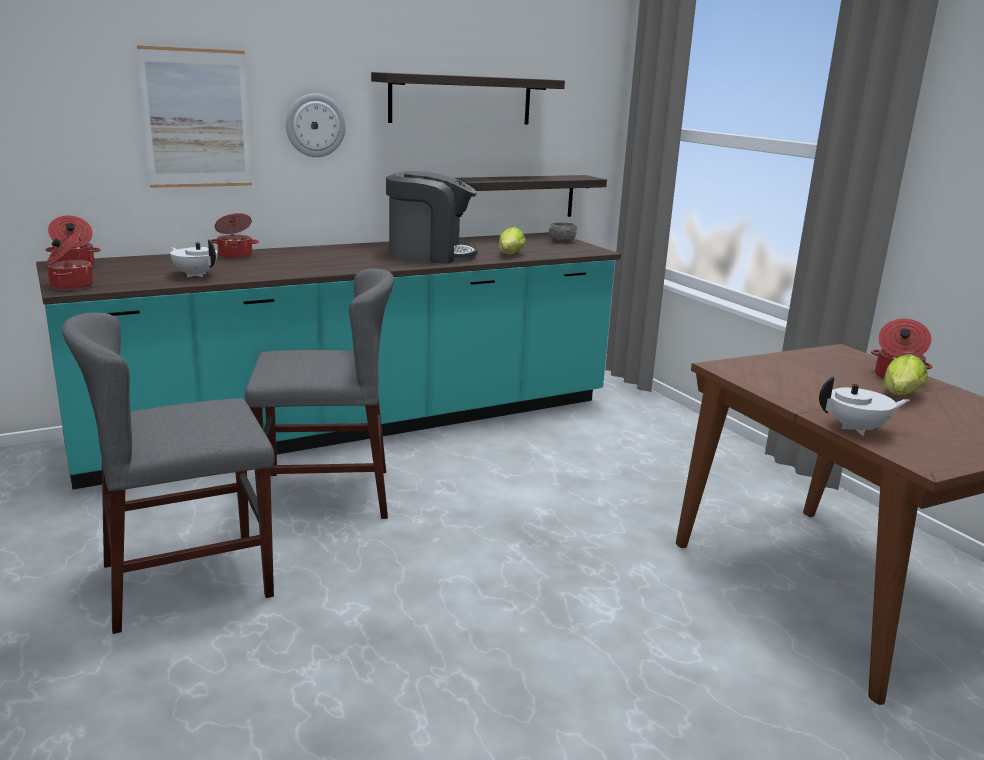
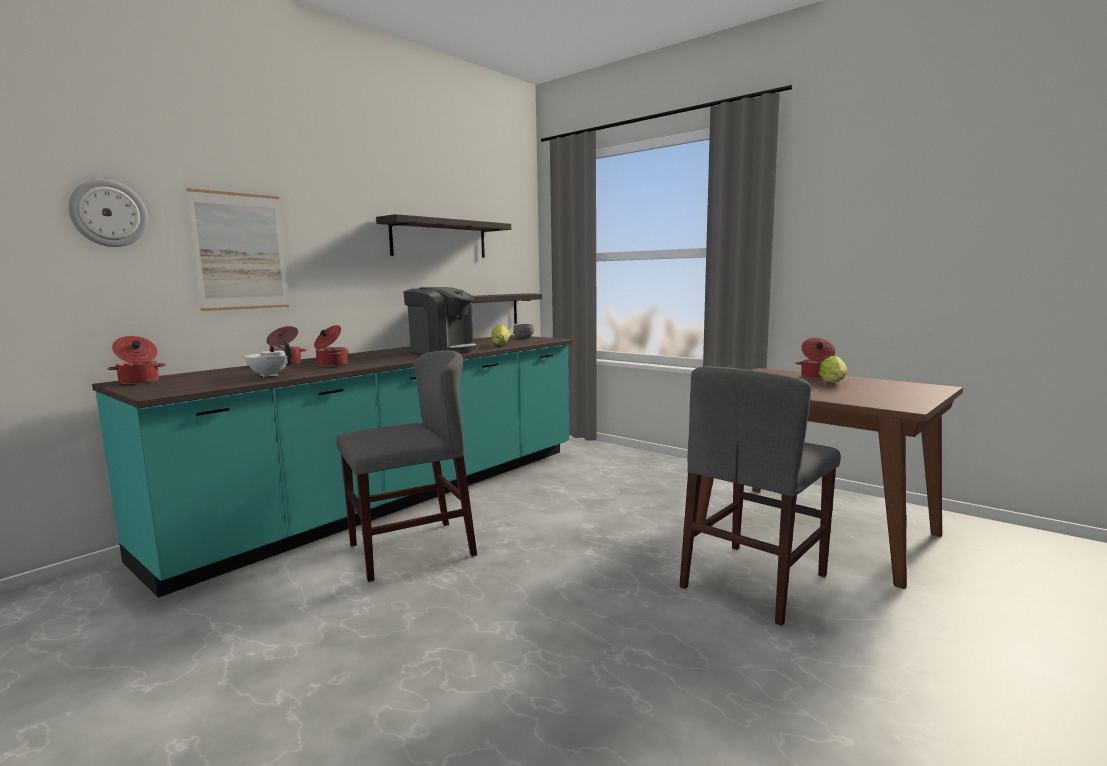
camera: 20 degrees left, 10 degrees down
cooking pot [47,232,94,290] -> cooking pot moved to [314,325,348,367]
grey chair [62,313,275,634] -> grey chair moved to [679,366,841,626]
wall clock [286,94,346,157] -> wall clock moved to [68,179,148,247]
coffee machine [386,171,478,264] -> coffee machine turned 45 degrees clockwise [404,287,479,353]
white teapot [819,376,910,436] -> none

